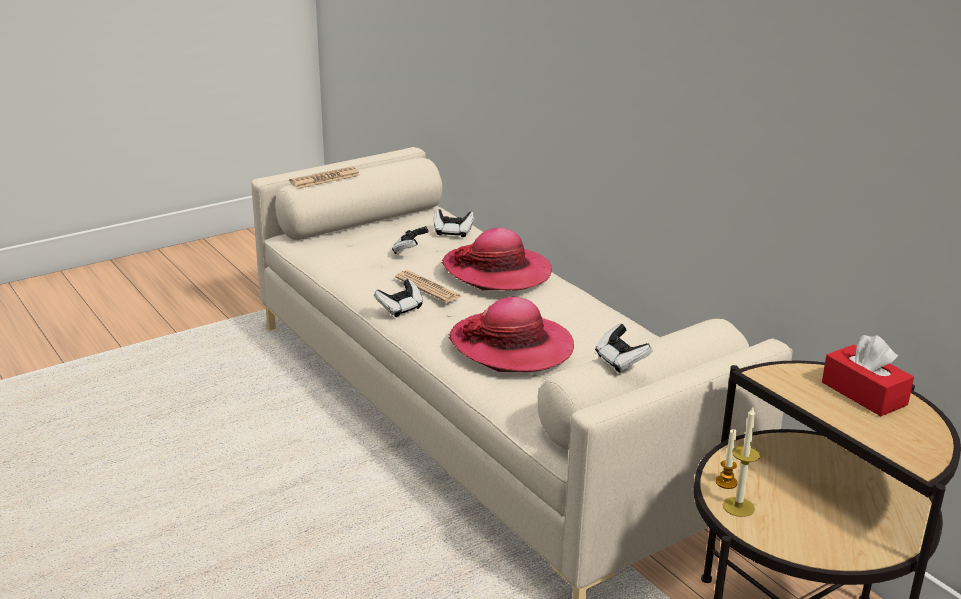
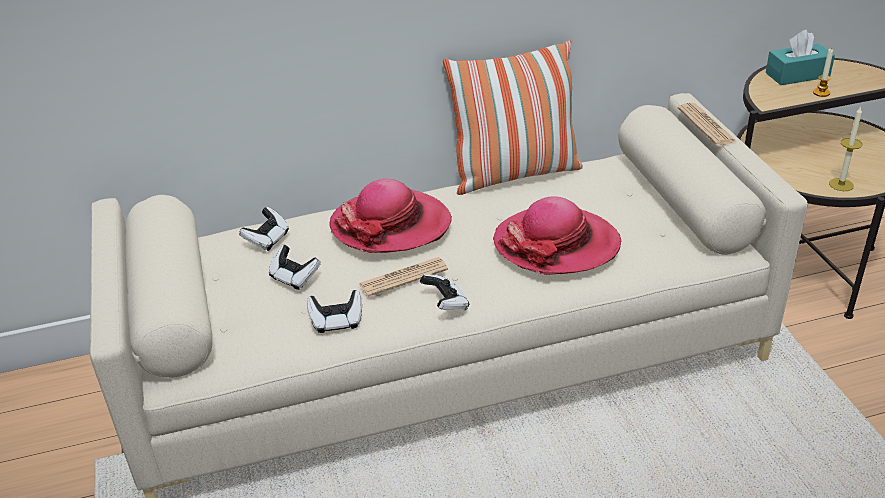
camera: 70 degrees left, 10 degrees up
newspaper [289,167,360,188] -> newspaper moved to [678,103,737,146]
game controller [595,324,652,373] -> game controller moved to [307,290,362,333]
candle [716,429,738,489] -> candle moved to [813,49,833,97]
red tissue box [822,335,914,416] -> turquoise tissue box [766,30,835,85]
none -> pillow [443,40,583,195]

